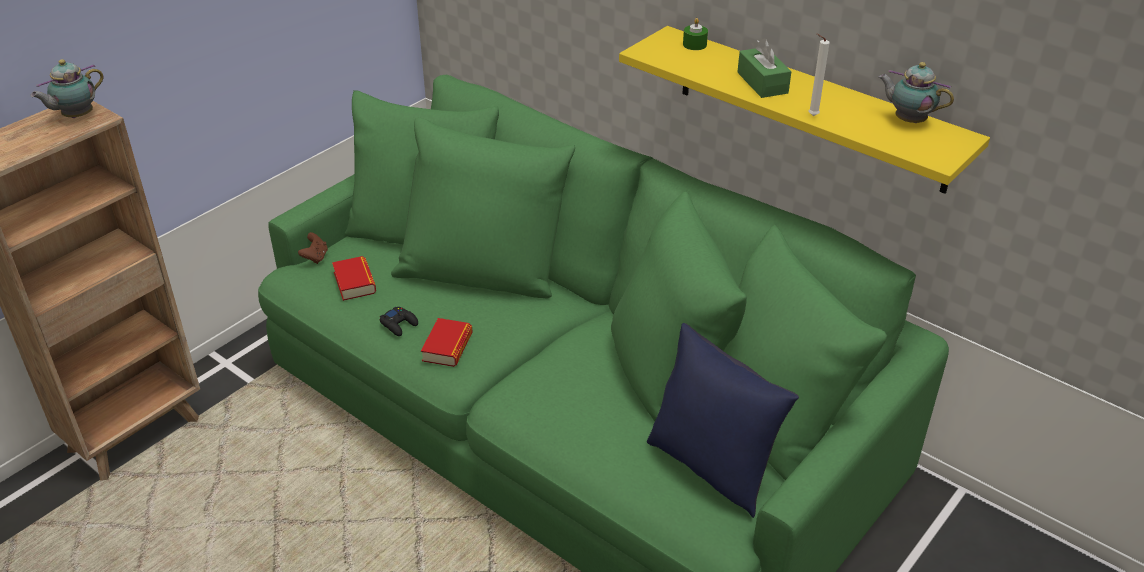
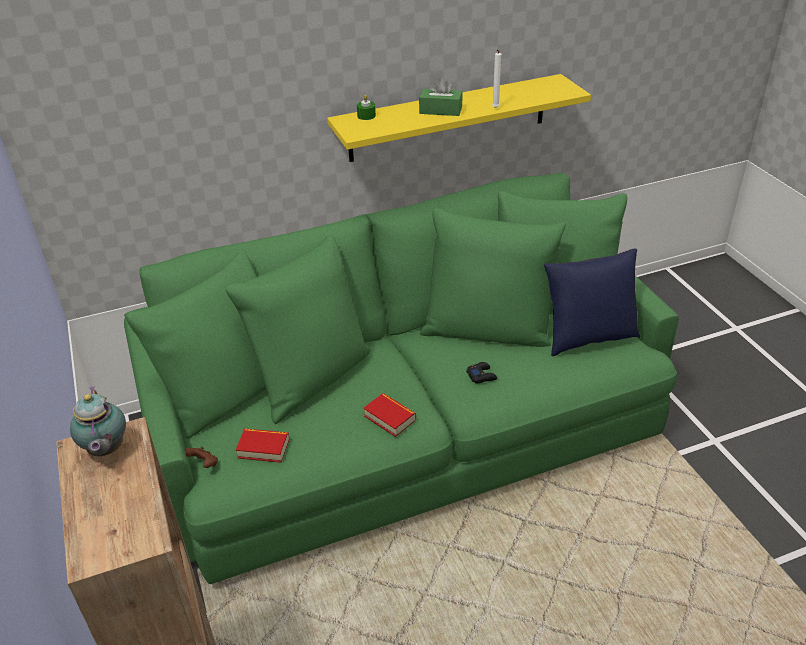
camera: 60 degrees left, 0 degrees up
black game controller [380,307,418,336] -> black game controller moved to [466,362,497,383]
teapot [879,62,954,123] -> none

